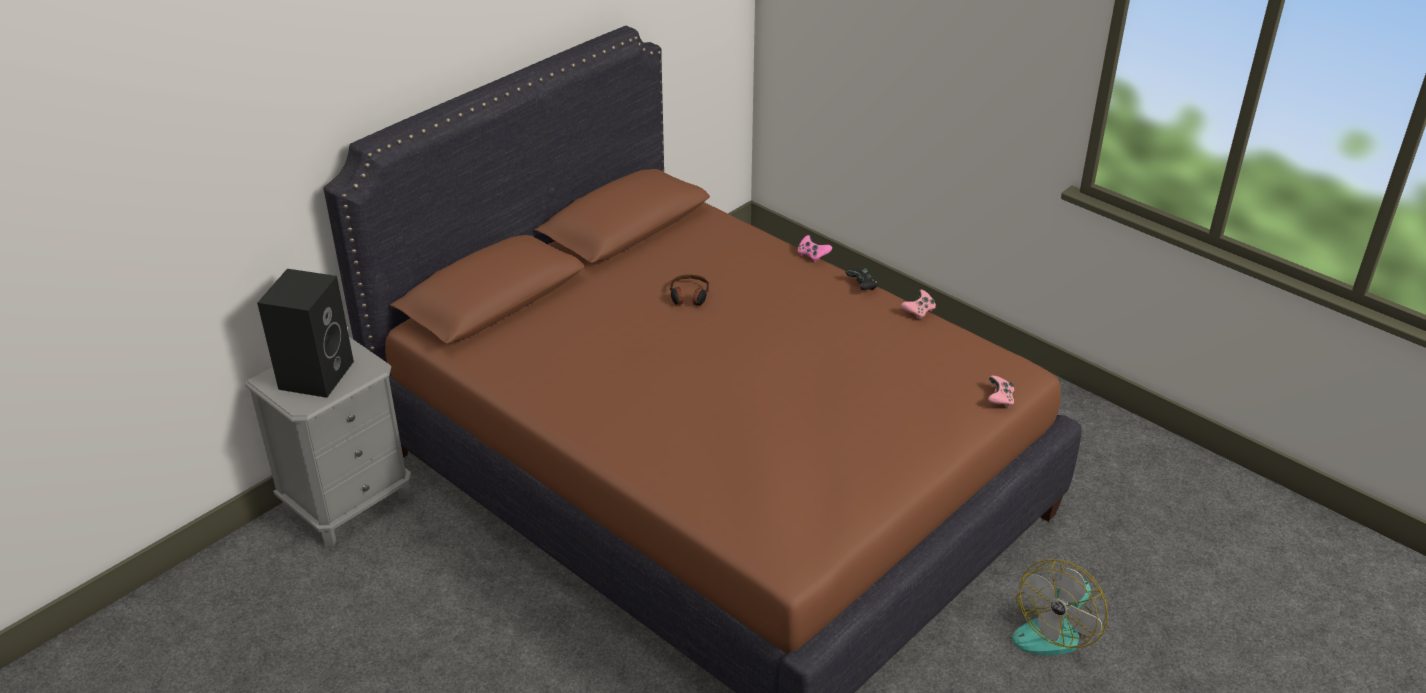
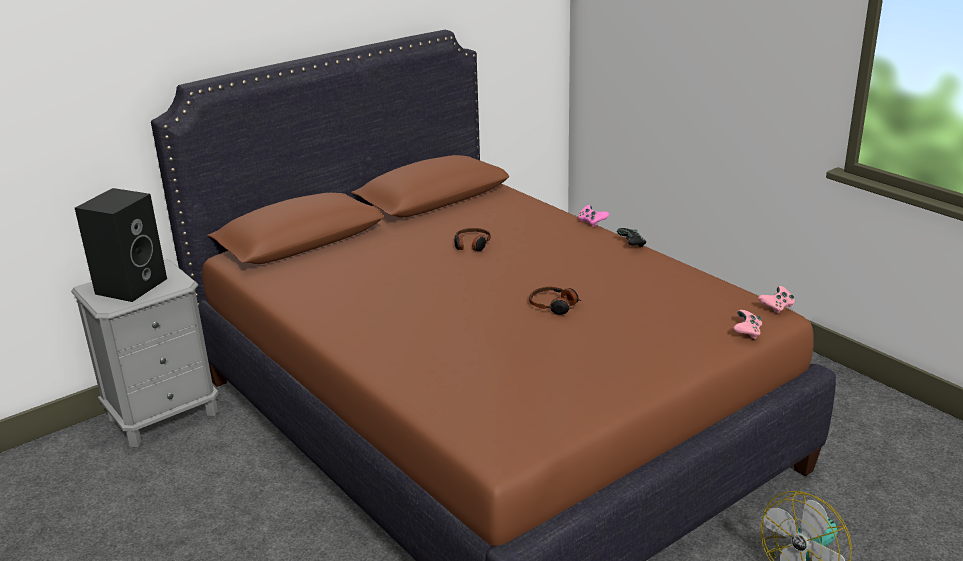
camera: 10 degrees right, 10 degrees down
pink game controller [901,290,936,319] -> pink game controller moved to [758,286,795,314]
none -> headphones [529,287,581,315]

